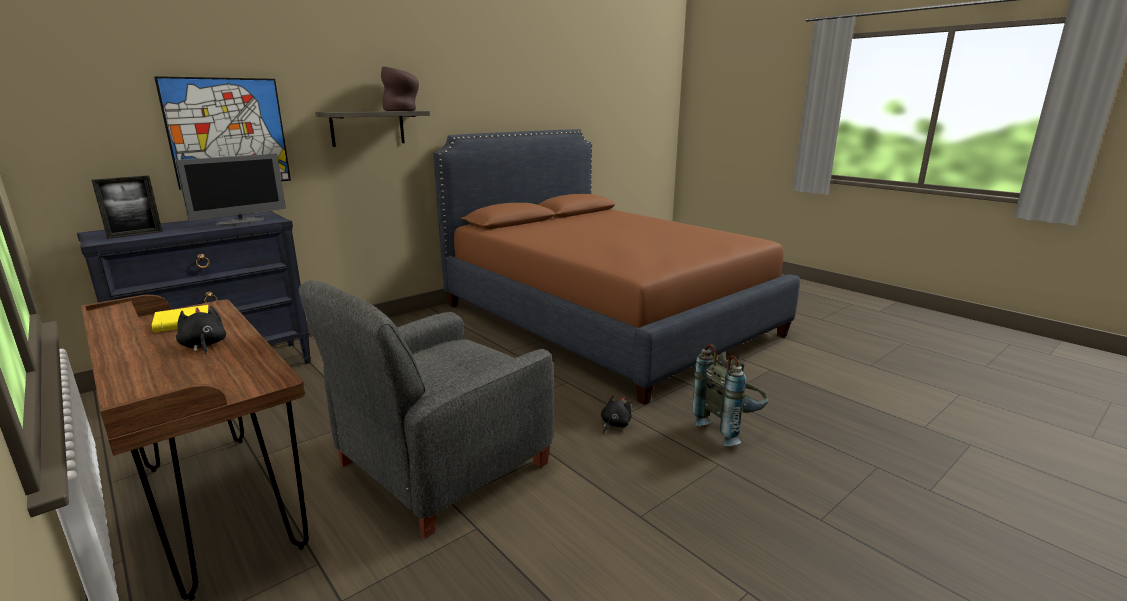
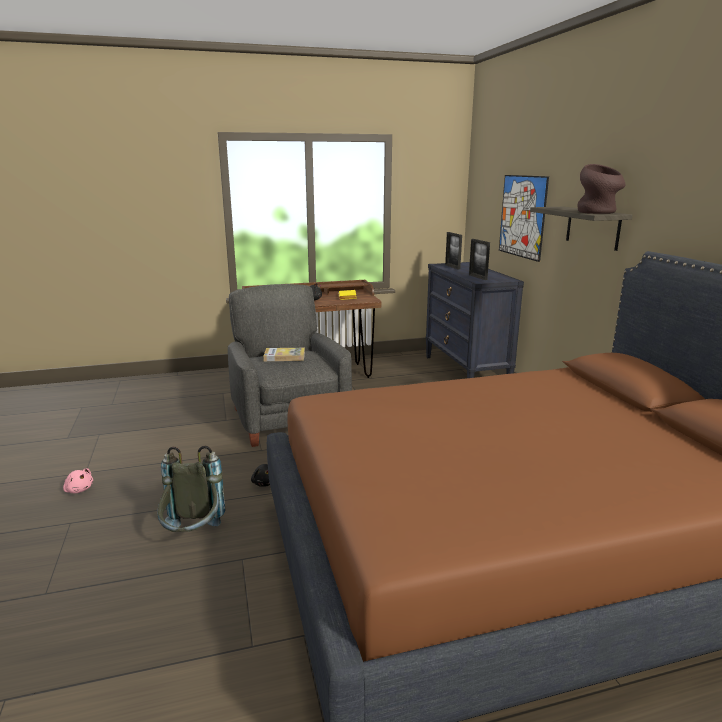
camera: 115 degrees right, 0 degrees up
monitor [175,154,286,226] -> picture frame [469,239,490,280]
none -> pink plush toy [63,468,93,493]
none -> book [263,348,305,361]

